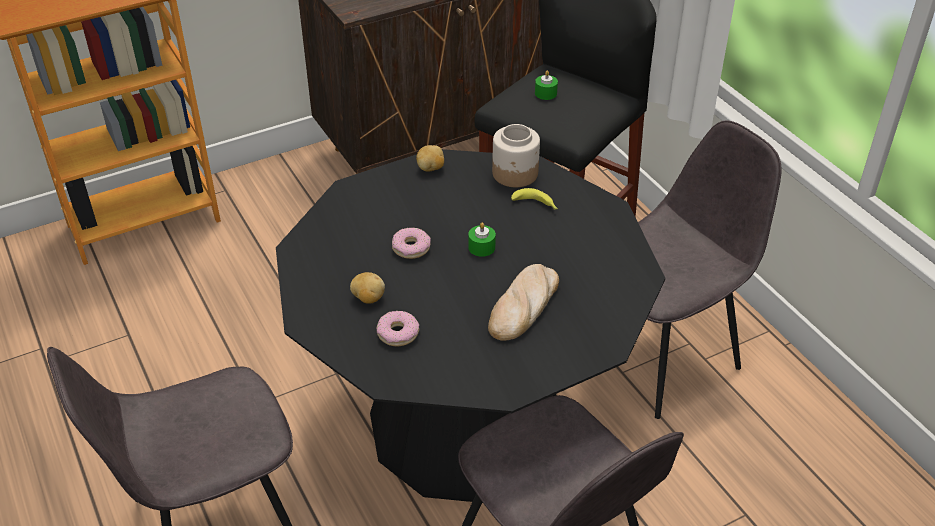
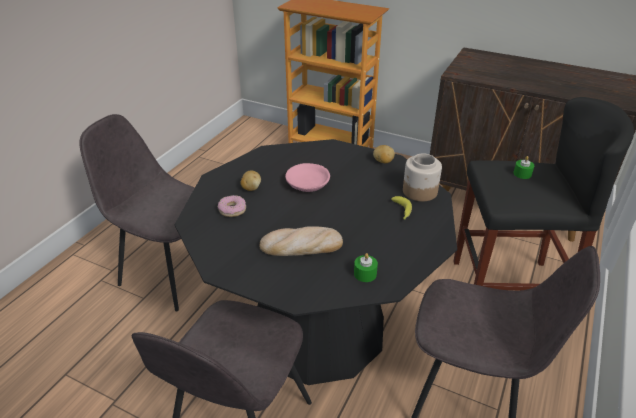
camera: 55 degrees right, 5 degrees down
donut [392,228,431,259] -> pink bowl [285,163,330,192]
green candle [468,222,496,257] -> green candle moved to [354,253,378,282]

